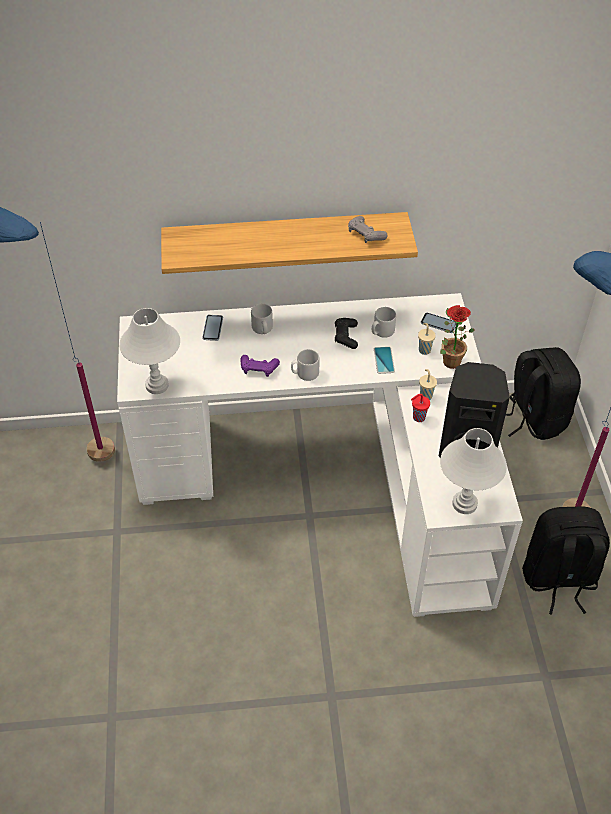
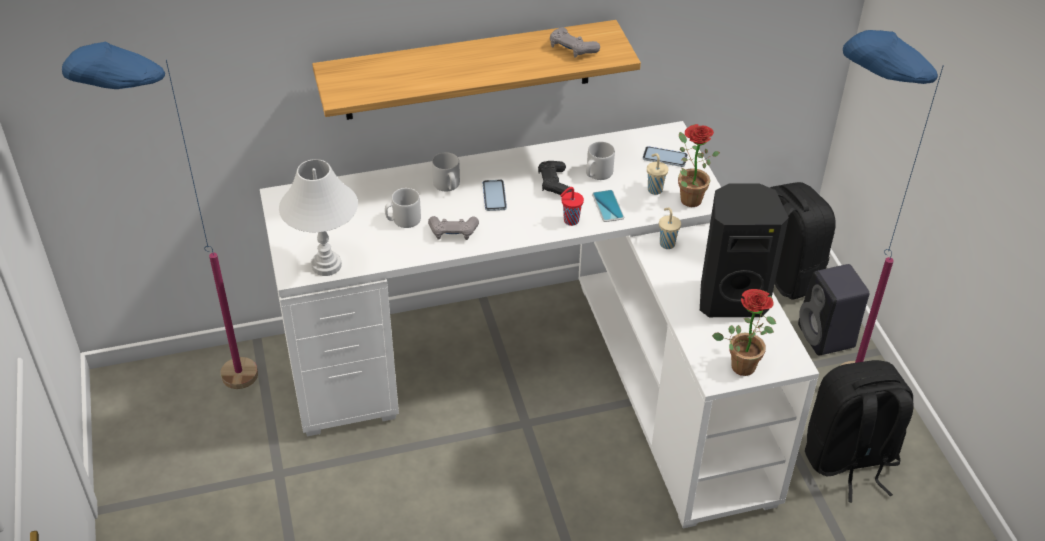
camera: 10 degrees left, 5 degrees down
phone [202,315,223,341] -> phone moved to [483,180,507,211]
purple game controller [240,355,280,377] -> grey game controller [428,216,479,240]
grey mug [291,349,319,381] -> grey mug moved to [385,188,421,228]
red cup [411,394,430,422] -> red cup moved to [560,187,584,226]
white table lamp [440,428,507,514] -> potted plant [712,289,776,376]
none -> black speaker [798,264,870,356]

